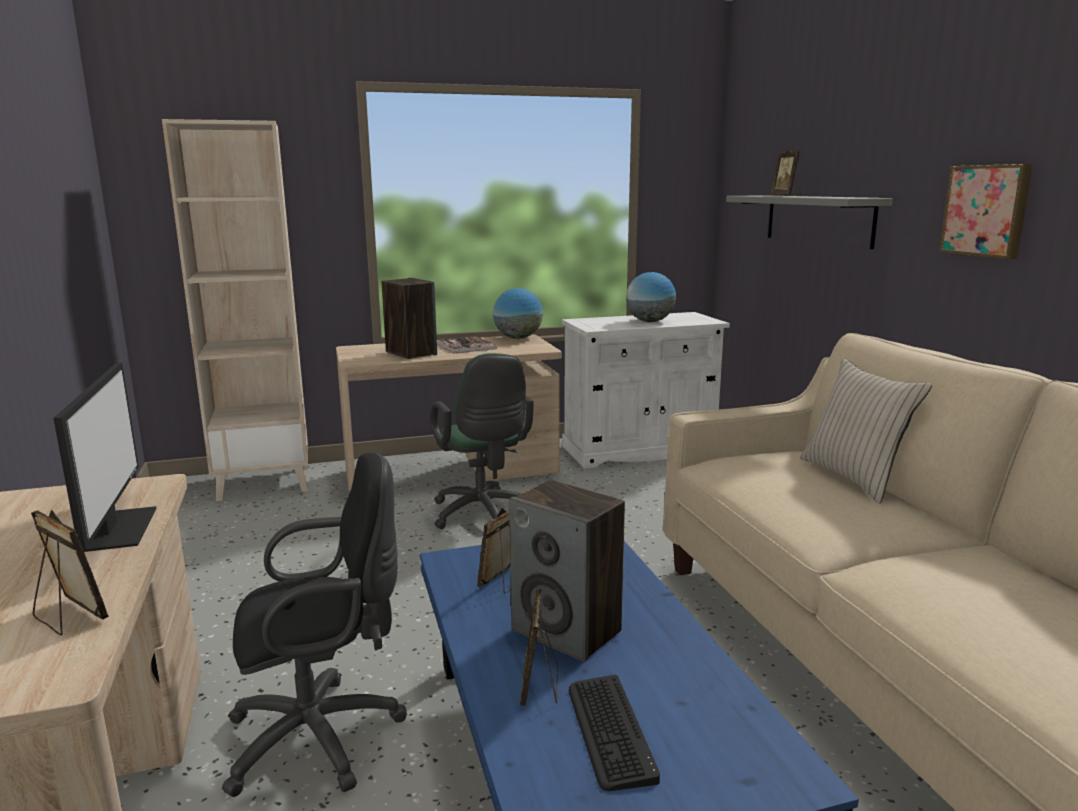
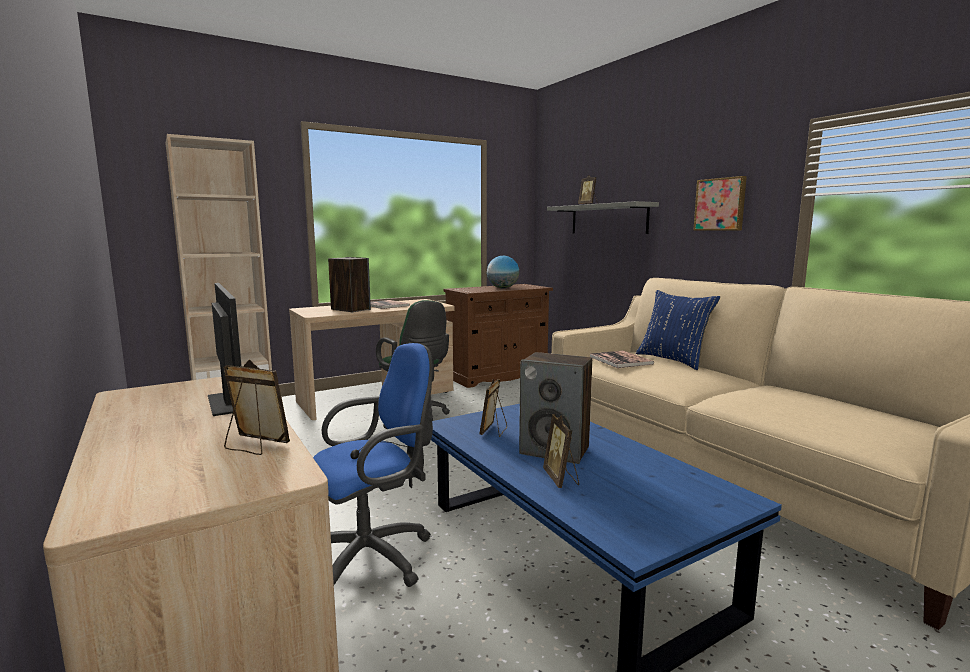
camera: 15 degrees left, 5 degrees down
black office chair [222,453,407,797] -> blue office chair [313,343,433,587]
globe [493,288,543,339] -> none
white cabinet [562,312,730,469] -> brown cabinet [443,284,553,388]
keyboard [569,675,660,791] -> none
beige pillow [800,358,932,504] -> blue pillow [636,290,720,370]
none -> book [590,351,654,368]

